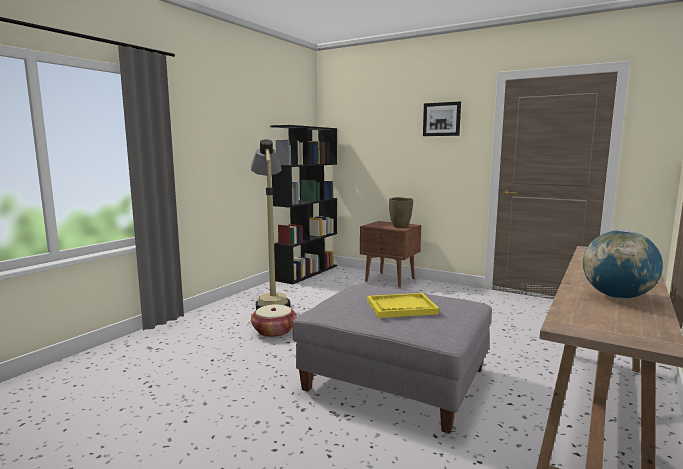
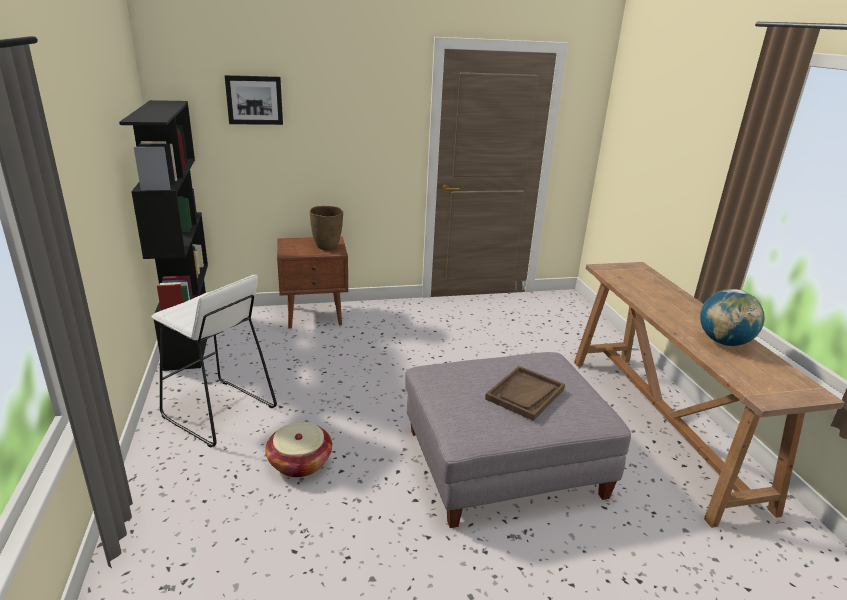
camera: 45 degrees left, 15 degrees up
floor lamp [251,139,291,310] -> white stool [151,275,277,448]
yellow tray [367,293,439,318] -> brown tray [485,366,565,421]
picture [423,101,461,136] -> picture moved to [225,75,283,125]

